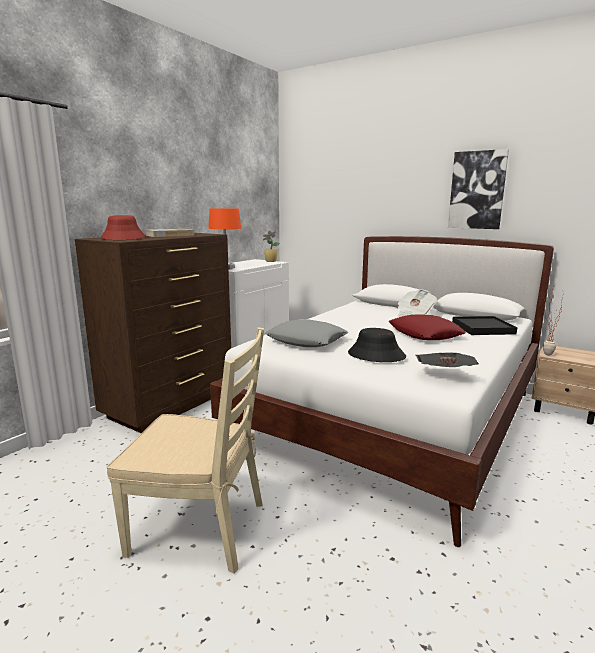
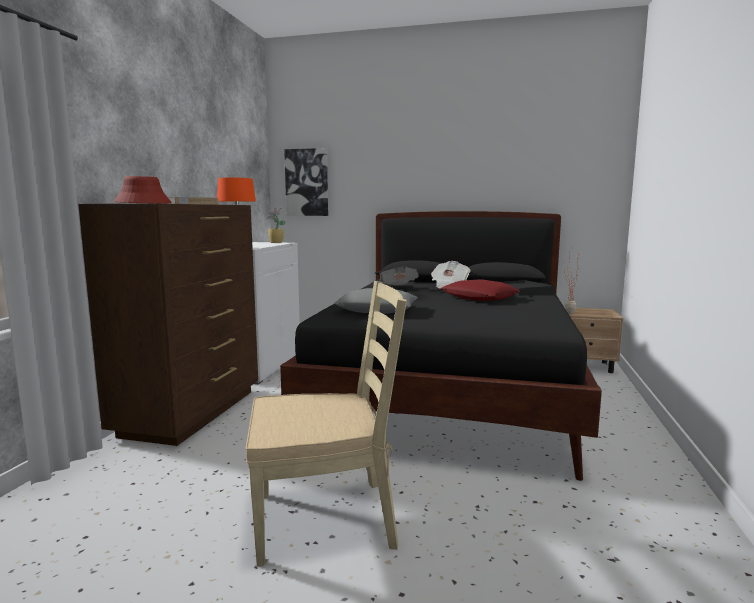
camera: 20 degrees left, 5 degrees down
white bed [210,236,554,547] -> black bed [280,211,602,481]
black hat [348,328,406,362] -> none
newspaper [415,353,479,367] -> newspaper moved to [379,266,419,285]
picture [448,149,509,229] -> picture moved to [284,148,328,216]

